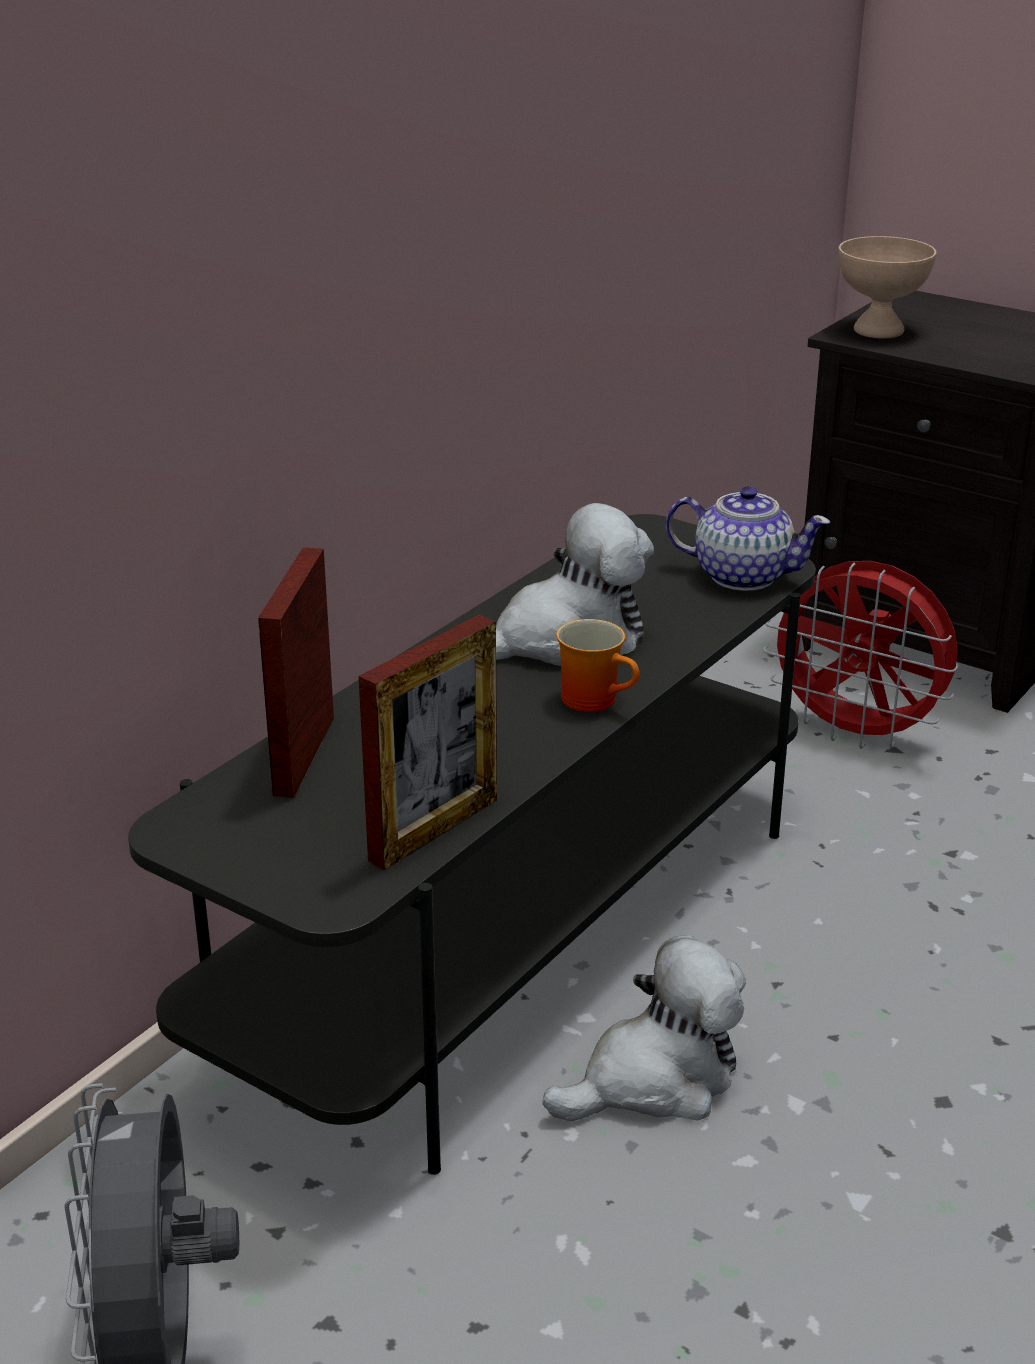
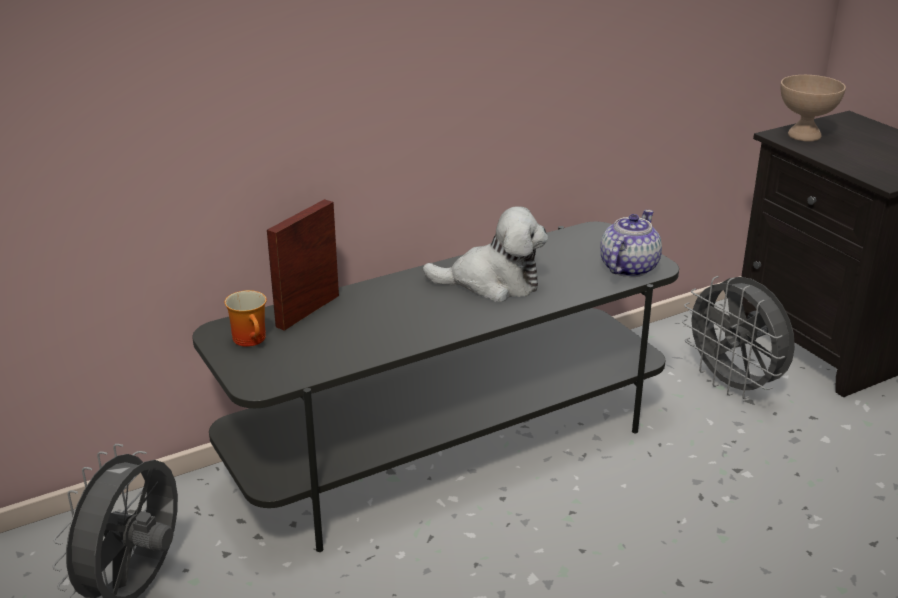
camera: 25 degrees right, 0 degrees up
picture frame [359,615,497,870] -> none
plush toy [542,935,746,1121] -> none
mug [556,619,640,712] -> mug moved to [225,290,267,347]
teapot [666,486,830,591] -> teapot turned 105 degrees counterclockwise [600,210,662,277]
red fan [763,561,958,749] -> grey fan [682,276,795,399]

